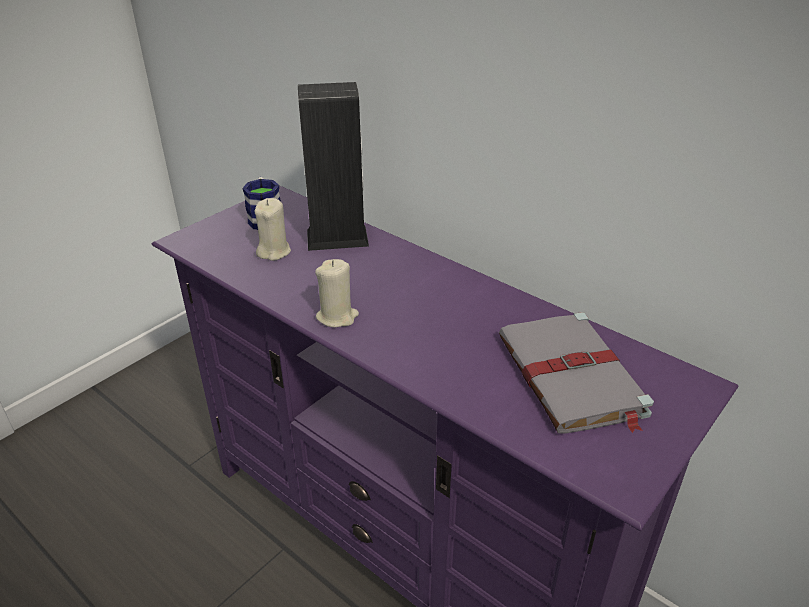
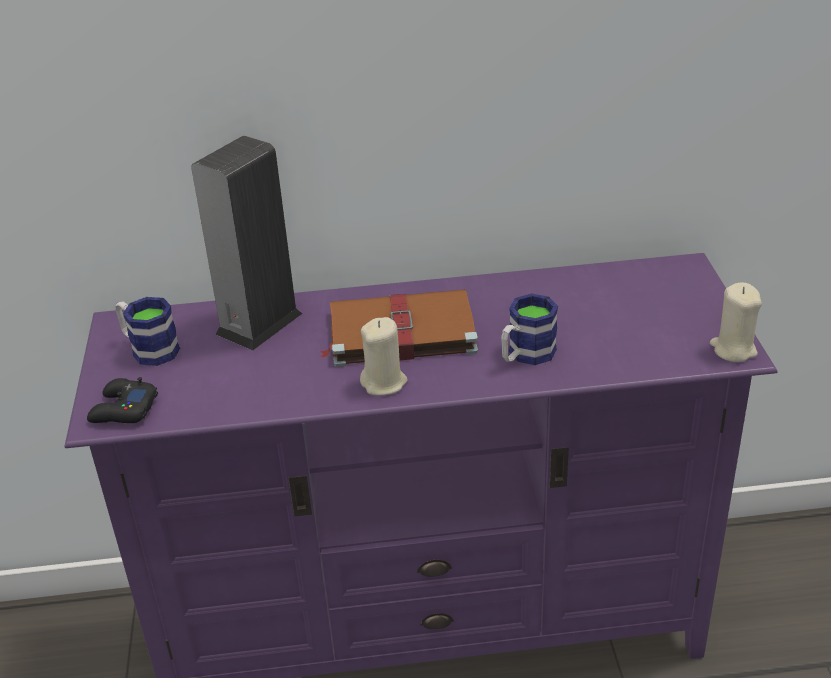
camera: 45 degrees left, 0 degrees up
beige candle [255,198,291,261] -> beige candle moved to [710,283,762,362]
grey book [499,312,654,434] -> none
none -> black game controller [87,377,158,423]
none -> brown book [319,290,478,367]
none -> mug [501,293,558,365]

